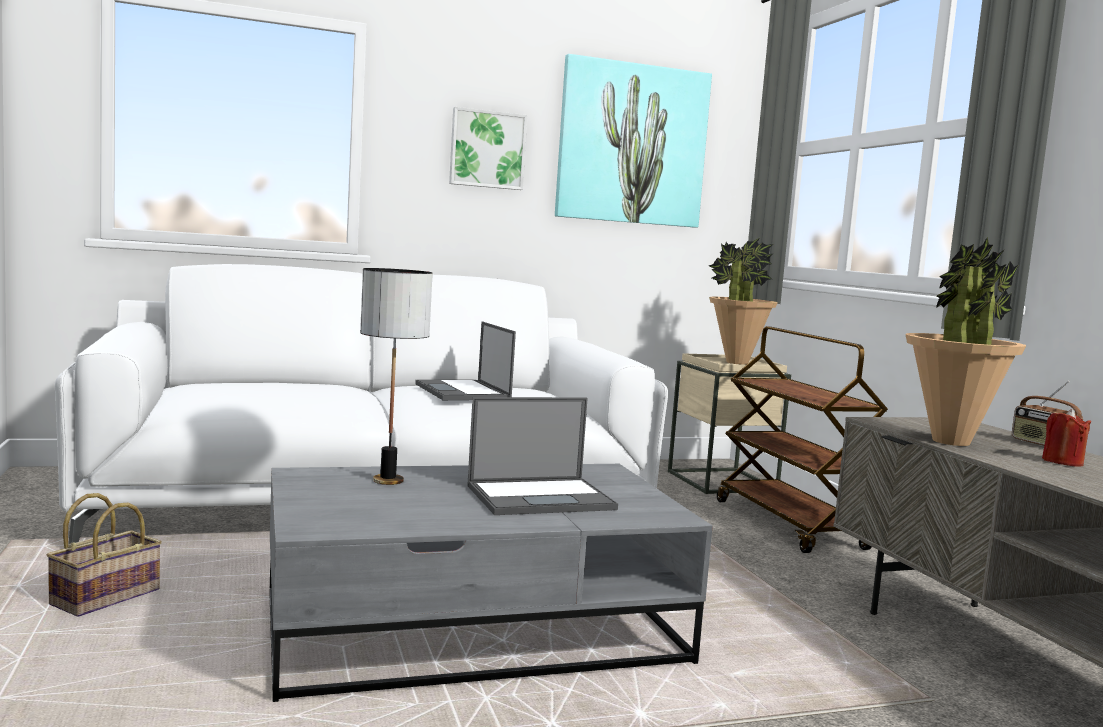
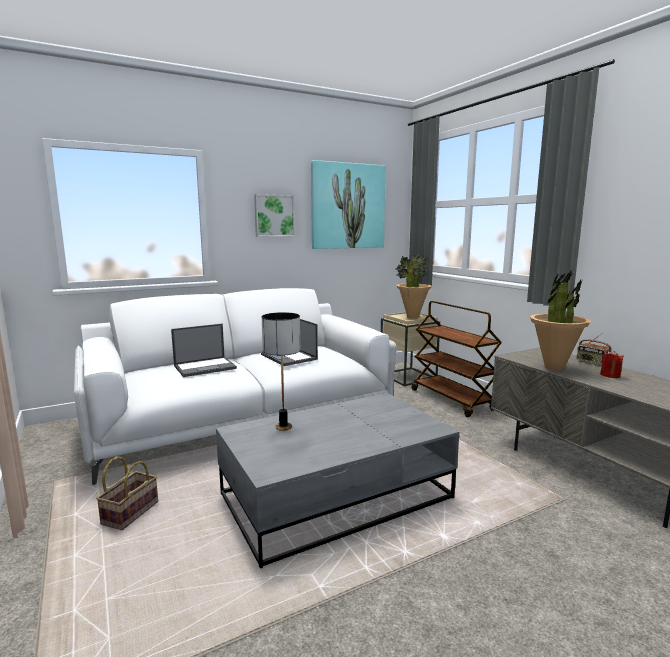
camera: 10 degrees left, 5 degrees up
laptop [467,397,618,515] -> laptop moved to [171,324,237,377]

